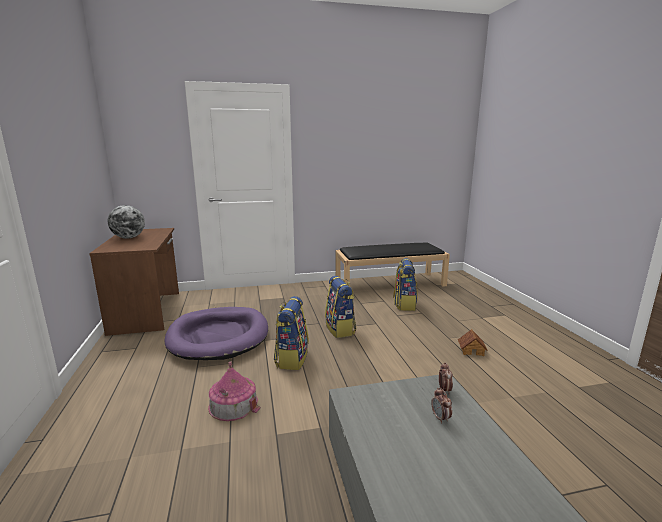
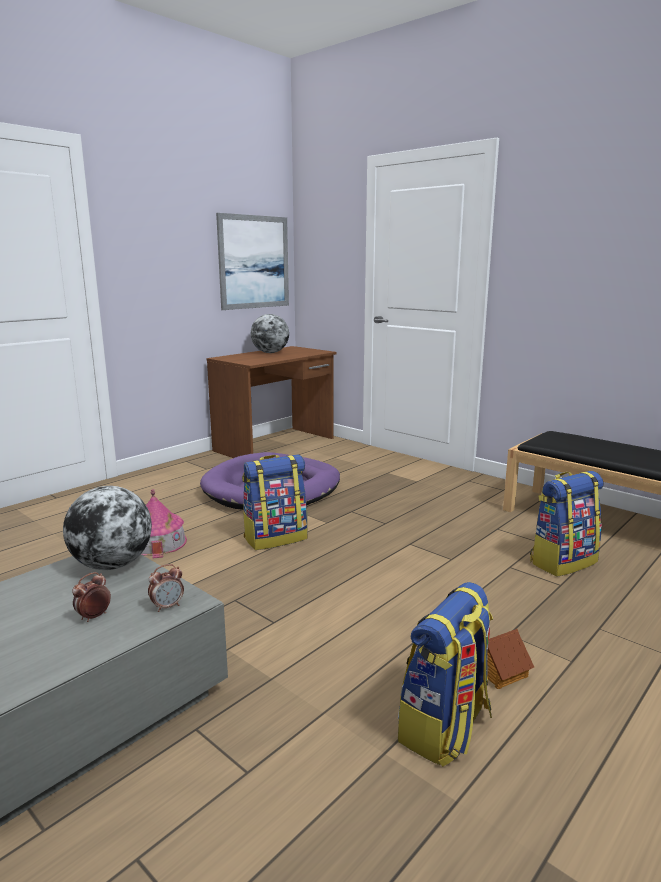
camera: 55 degrees right, 0 degrees up
backpack [325,276,356,338] -> backpack moved to [398,582,493,767]
none -> globe [63,486,152,570]
none -> picture [216,213,289,310]

